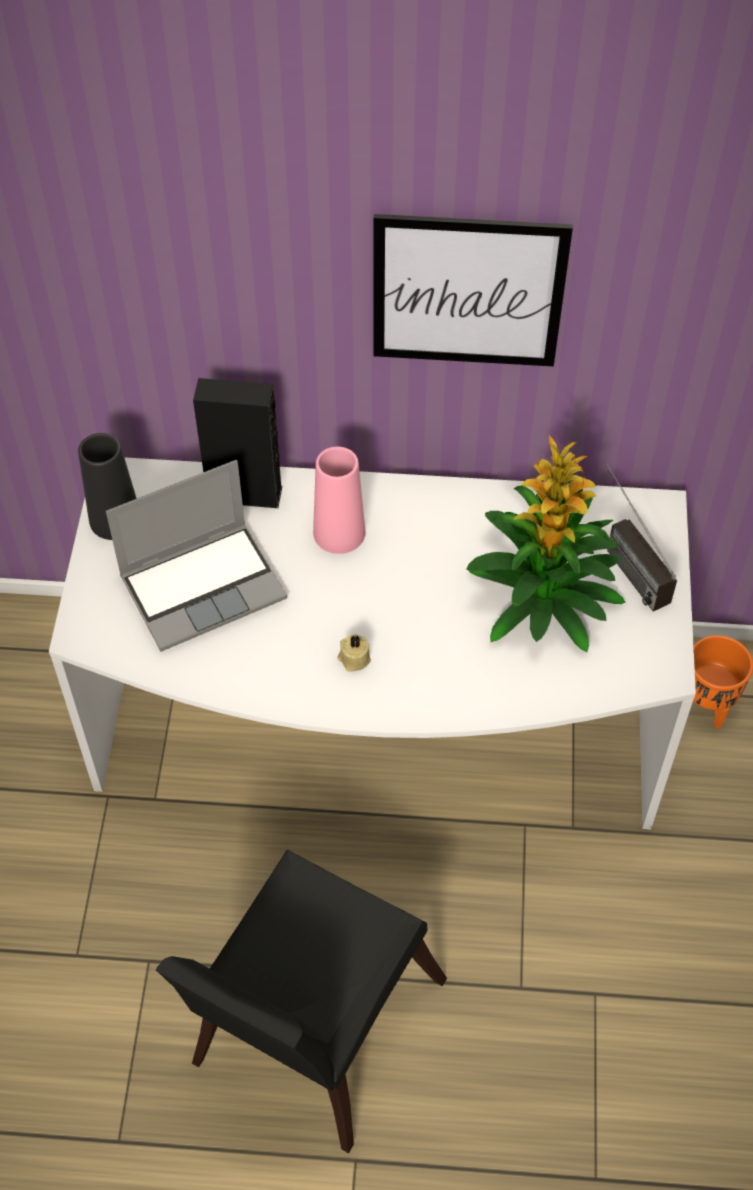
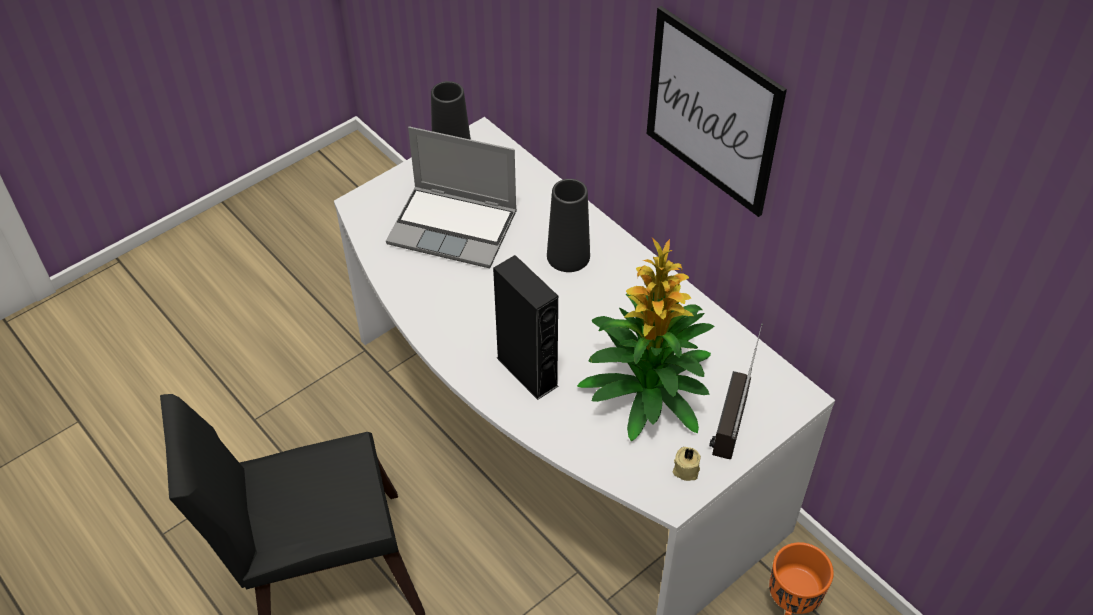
camera: 45 degrees right, 5 degrees down
black speaker [193,378,282,508] -> black speaker moved to [493,255,559,400]
pink vase [313,447,365,554] -> black vase [547,179,590,272]
beige candle [338,635,371,672] -> beige candle moved to [673,447,701,481]

